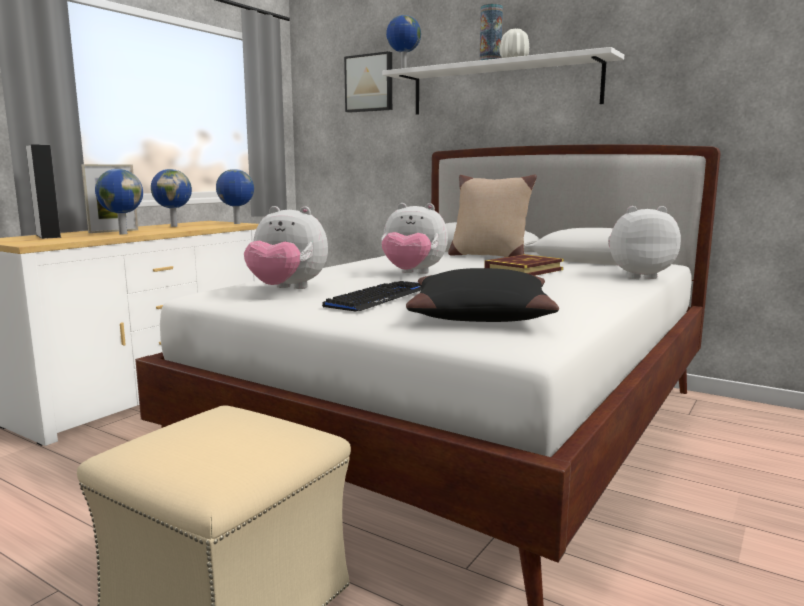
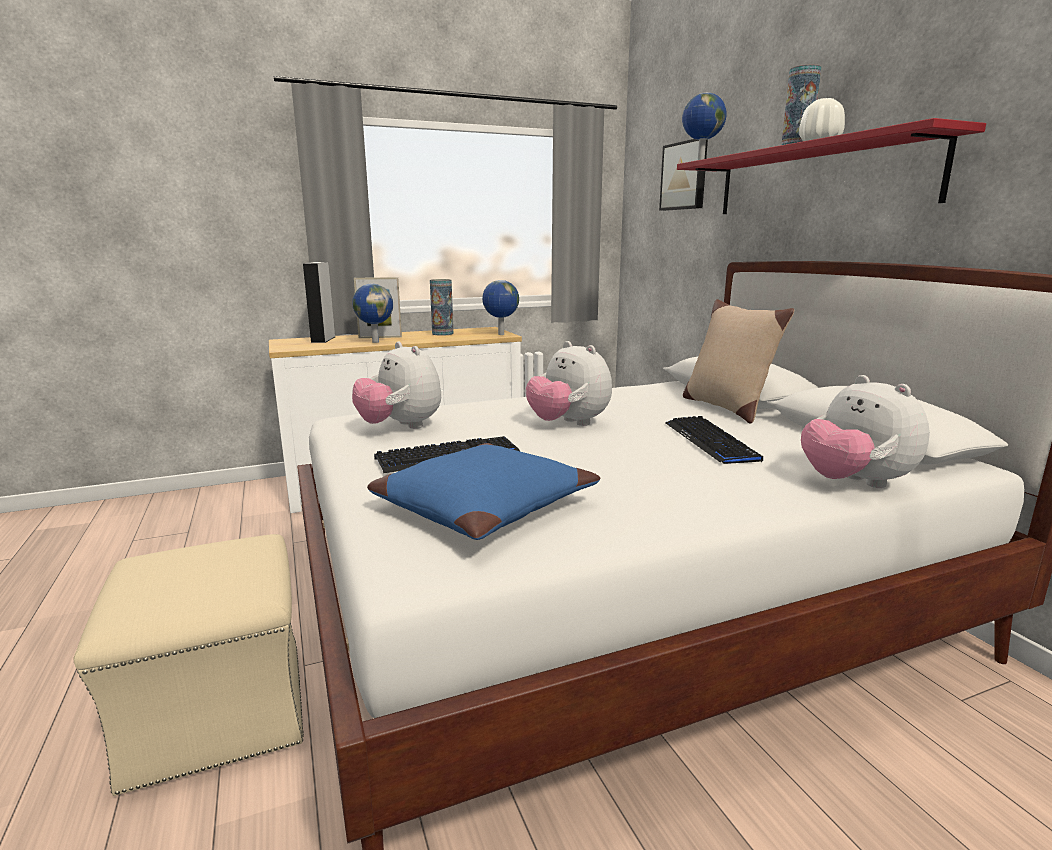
camera: 35 degrees right, 5 degrees up
globe [151,169,192,227] -> vase [430,279,453,336]
white shelf [382,47,624,115] -> red shelf [677,118,986,214]
black pillow [406,268,559,322] -> blue pillow [367,443,601,540]
book [484,254,564,276] -> keyboard [665,416,763,464]
plush toy [608,206,681,279] -> plush toy turned 150 degrees counterclockwise [801,375,930,488]

